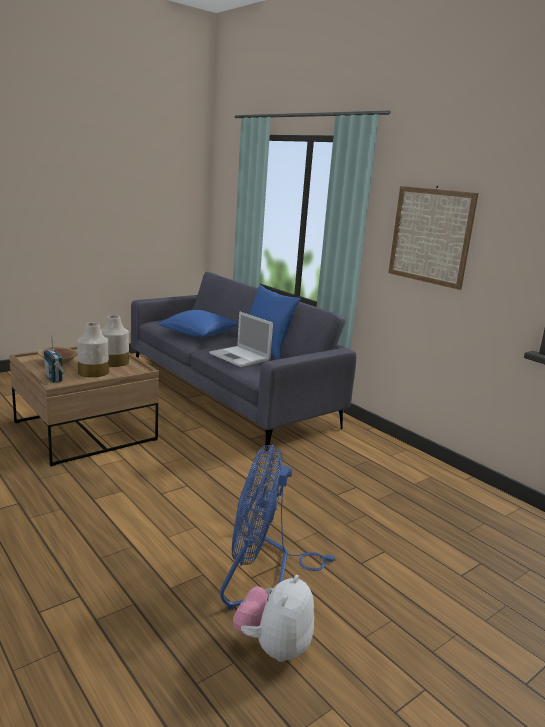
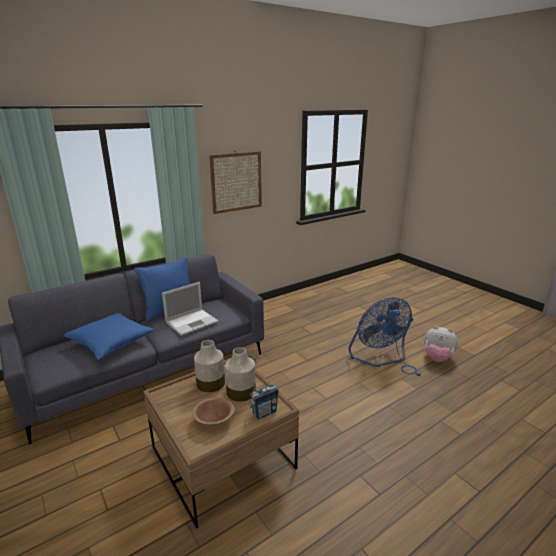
camera: 85 degrees left, 5 degrees up
blue fan [220,444,336,610] -> blue fan turned 150 degrees clockwise [349,297,421,376]

